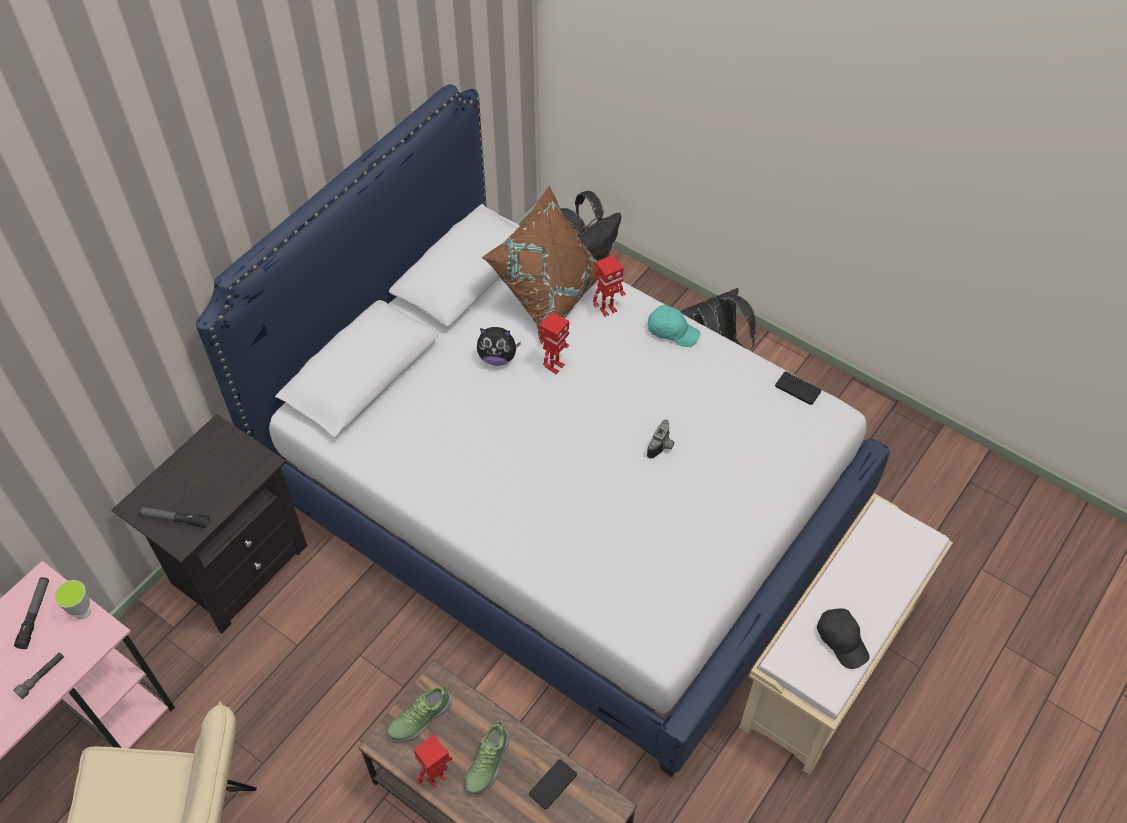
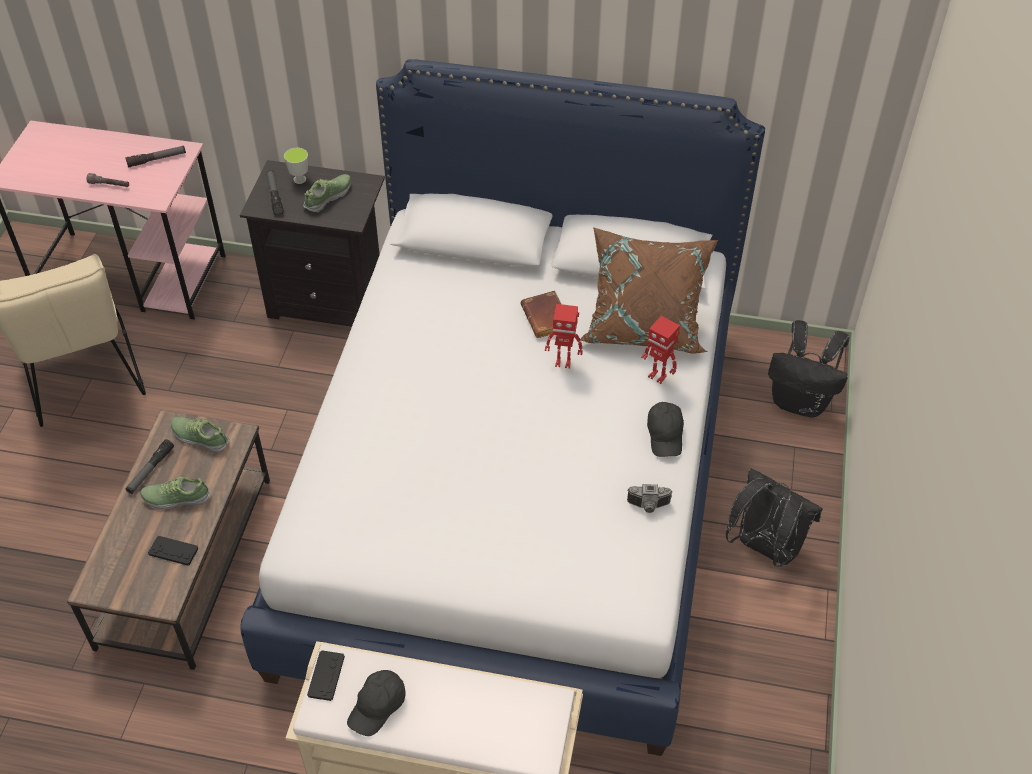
camera: 65 degrees right, 5 degrees down
cup [54,580,91,619] -> cup moved to [284,148,308,184]
toy robot [414,734,453,788] -> flashlight [126,439,174,494]
plush toy [477,327,521,366] -> brown book [521,290,561,338]
camera [647,420,674,459] -> camera moved to [627,484,672,513]
turquoise cap [648,305,700,347] -> black cap [647,402,684,457]
black game controller [775,372,821,405] -> black game controller moved to [307,650,345,701]
none -> shoe [303,174,351,212]

